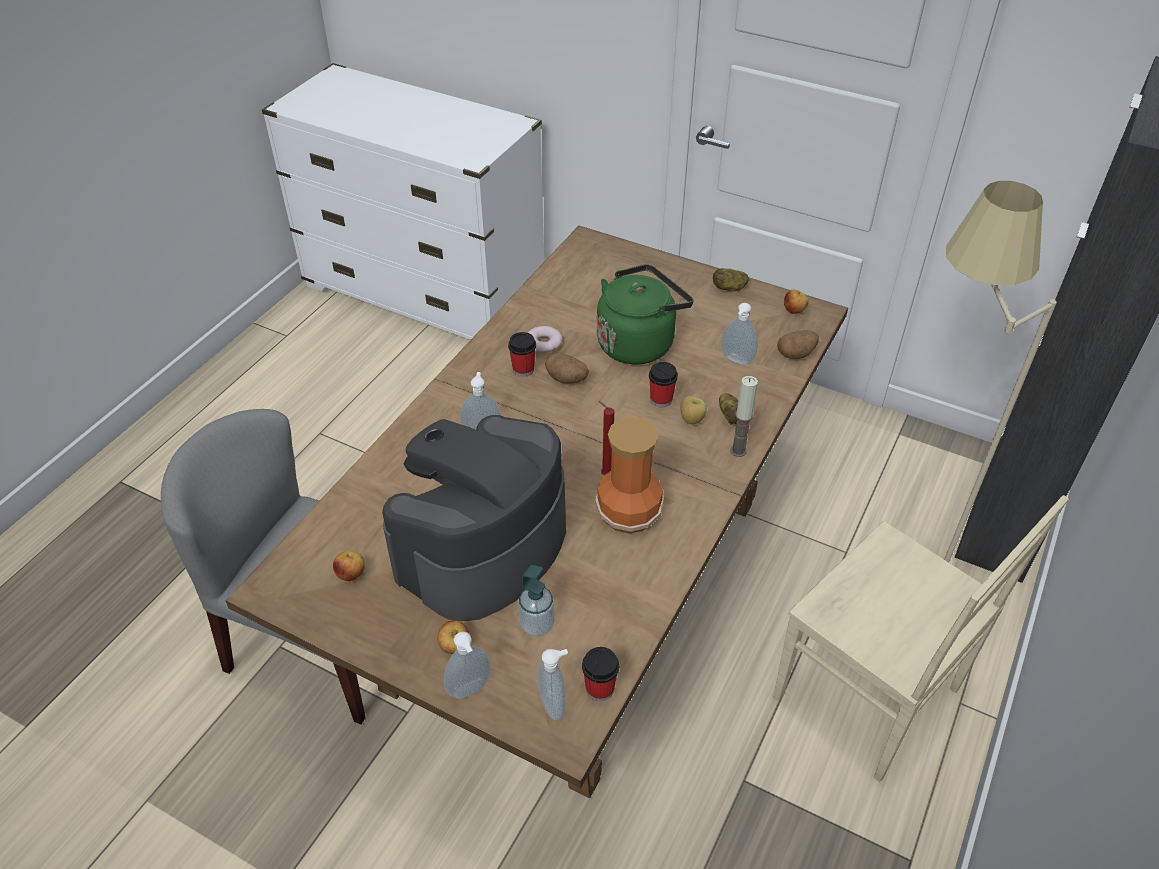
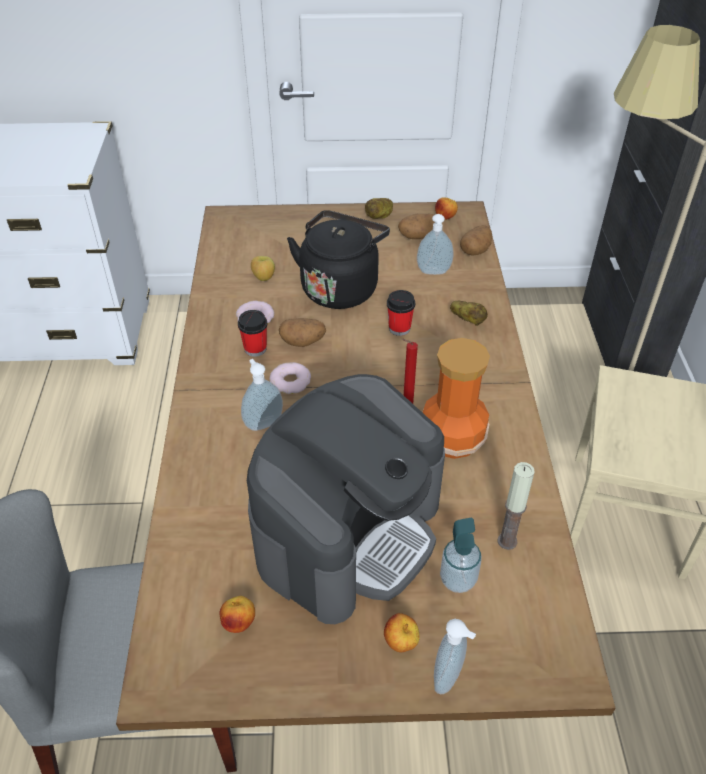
camera: 30 degrees left, 0 degrees up
coffee machine [382,415,566,621] -> coffee machine turned 150 degrees counterclockwise [247,374,445,624]
soap dispenser [538,649,568,721] -> none
cup [582,647,619,701] -> none
green kettle [597,264,693,364] -> black kettle [287,210,390,309]
apple [680,396,707,424] -> apple moved to [251,256,275,281]
candle [730,376,758,457] -> candle moved to [497,462,535,550]
none -> donut [269,362,311,394]
none -> potato [398,214,435,239]

